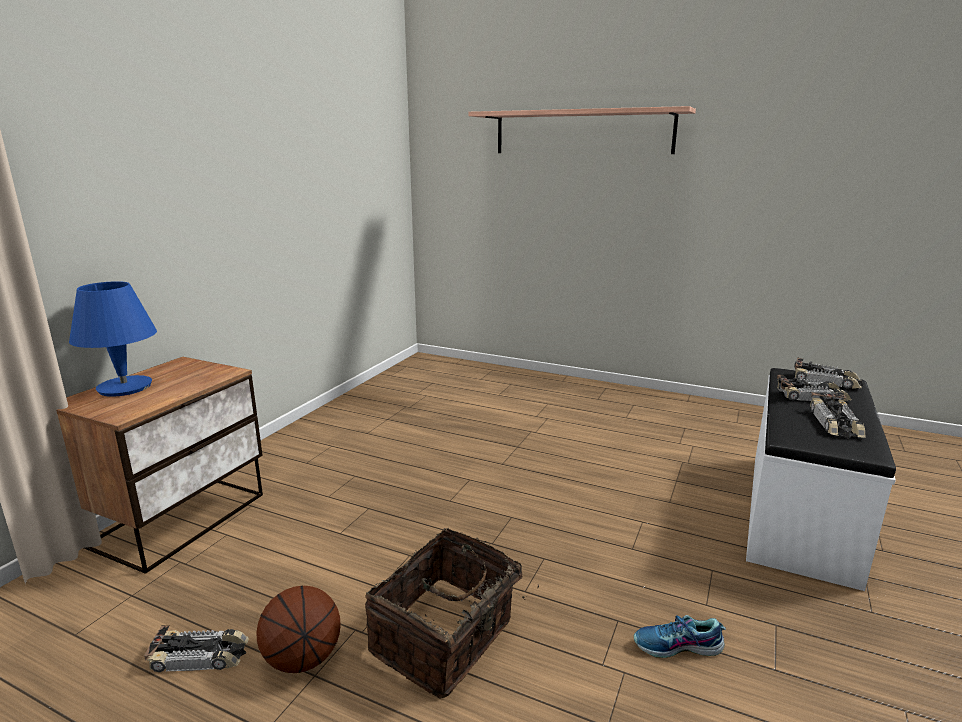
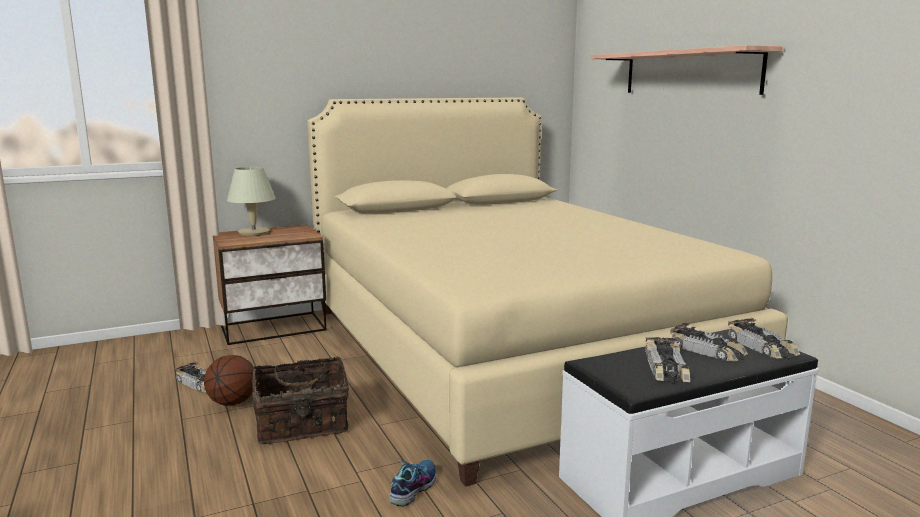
camera: 40 degrees right, 5 degrees down
blue table lamp [69,281,157,397] -> beige table lamp [227,167,276,236]
shoe [634,615,726,658] -> shoe turned 75 degrees clockwise [389,458,436,507]
toy car [810,392,866,439] -> toy car turned 45 degrees counterclockwise [645,337,690,384]
none -> beige bed [307,97,788,487]

